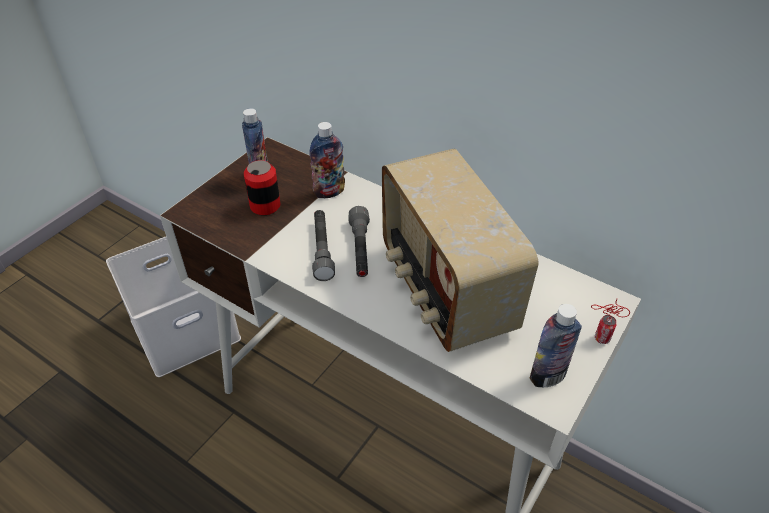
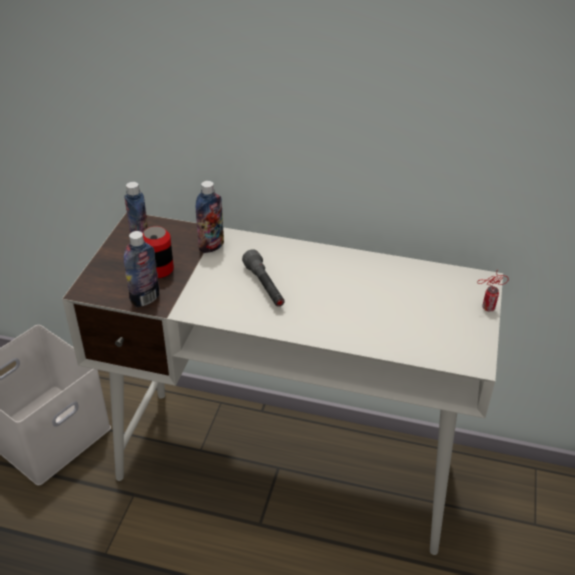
camera: 20 degrees left, 5 degrees down
grey flashlight [312,210,335,281] -> none
radio [382,149,538,352] -> none
bottle [530,304,582,387] -> bottle moved to [124,231,159,307]

